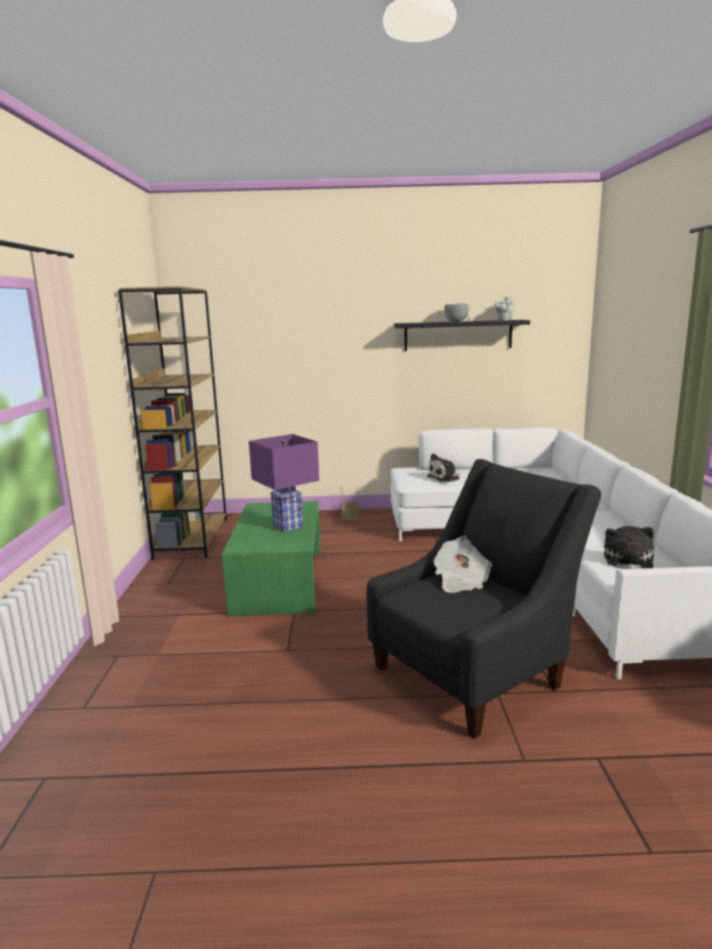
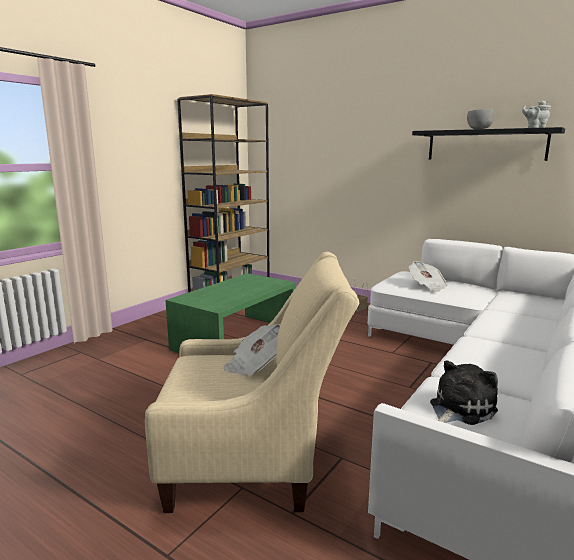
camera: 35 degrees right, 0 degrees up
purple table lamp [249,434,319,532] -> none
black armchair [366,459,601,739] -> beige armchair [145,252,359,513]
plush toy [427,453,461,482] -> newspaper [409,261,448,292]

